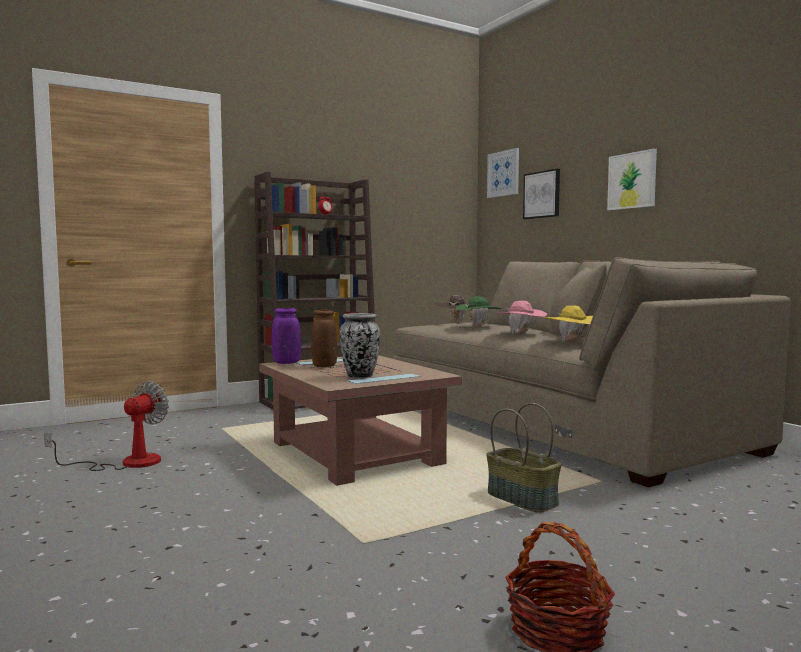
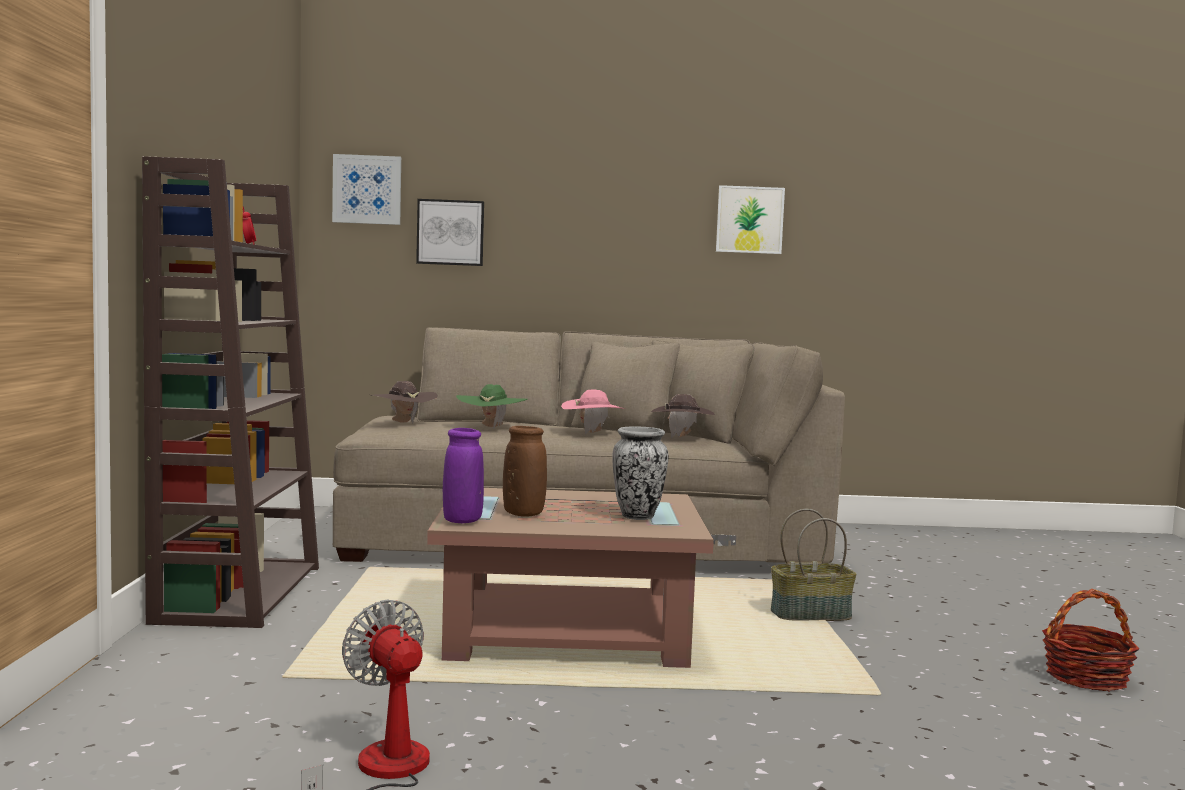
camera: 60 degrees left, 0 degrees up
yellow hat [543,306,593,342] -> brown hat [651,394,715,438]
picture [607,149,657,210] -> picture moved to [716,185,785,254]

